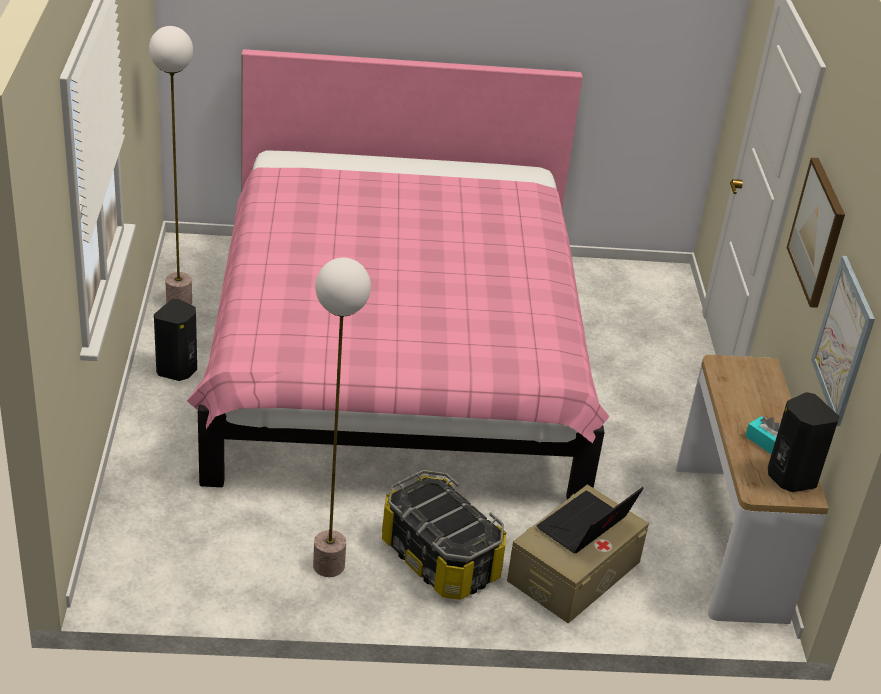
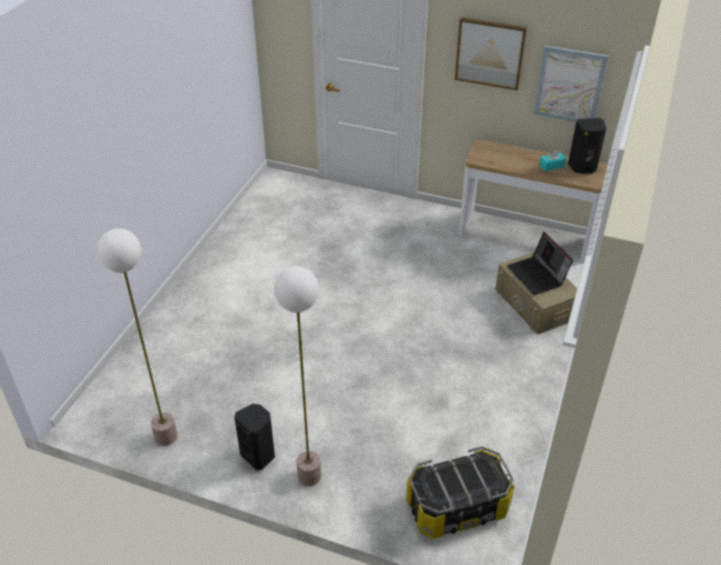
camera: 65 degrees left, 5 degrees up
pink bed [187,49,610,500] -> none
floor lamp [313,258,371,577] -> floor lamp moved to [274,266,321,486]
storage box [382,470,506,600] -> storage box moved to [406,446,514,539]

